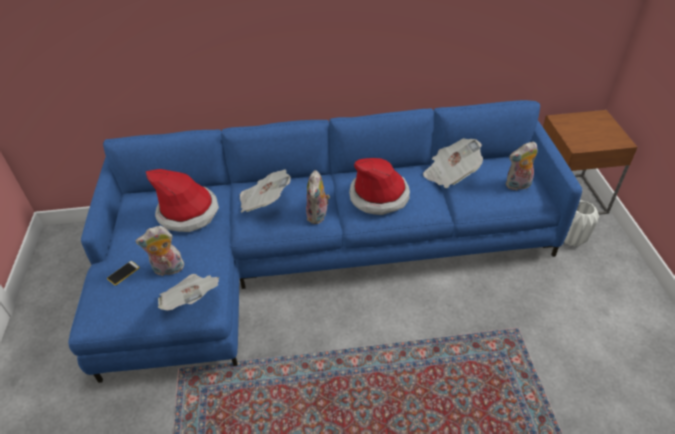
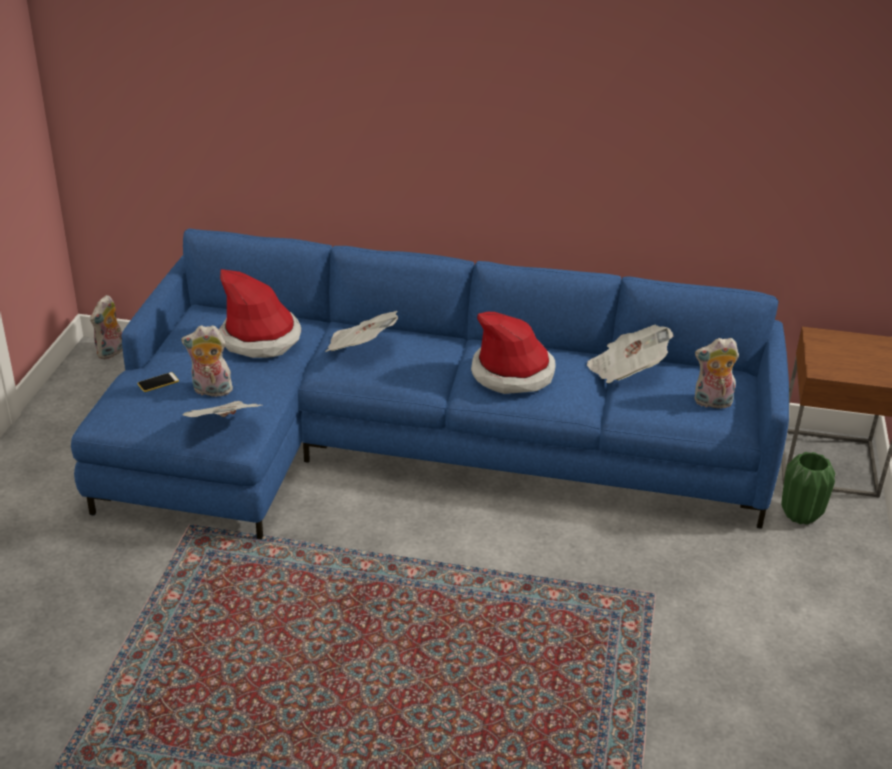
camera: 15 degrees right, 10 degrees down
plush toy [306,170,330,224] -> plush toy moved to [90,295,123,359]
white vase [564,200,599,247] -> green vase [781,452,835,525]

